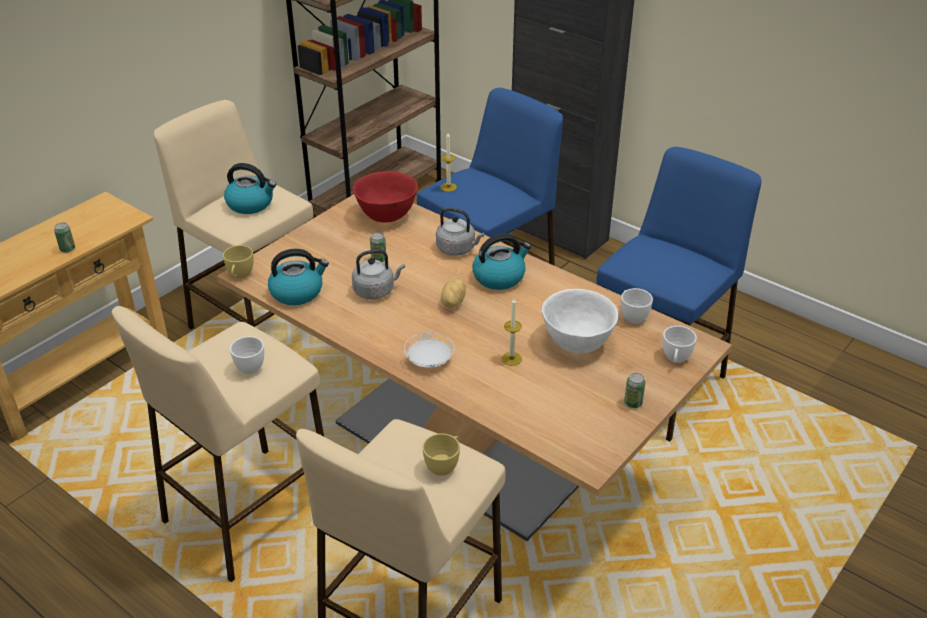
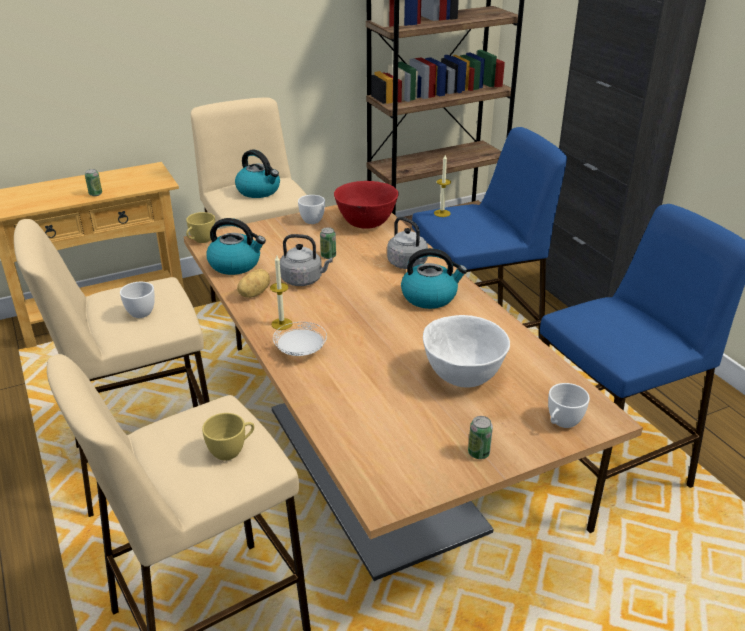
camera: 25 degrees right, 5 degrees down
potato [441,277,466,308] -> potato moved to [237,269,270,298]
candle [501,298,522,366] -> candle moved to [270,256,293,330]
white cup [621,288,653,324] -> white cup moved to [298,195,325,224]

